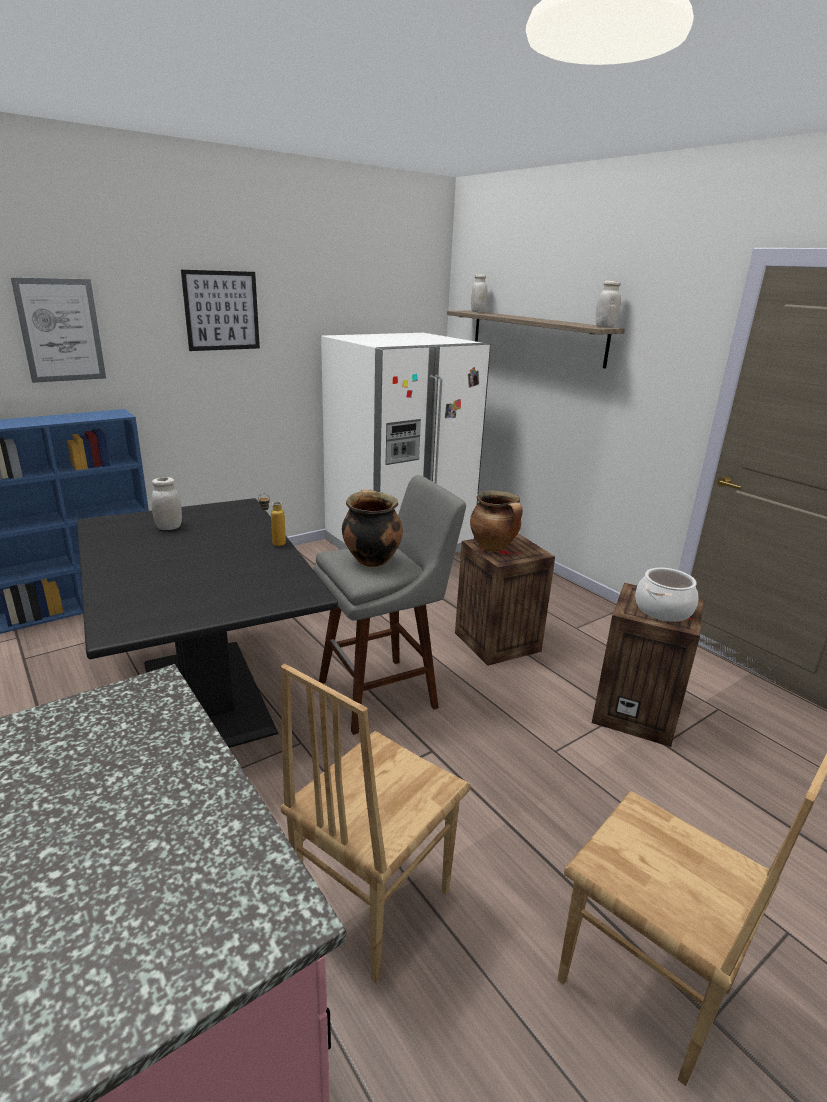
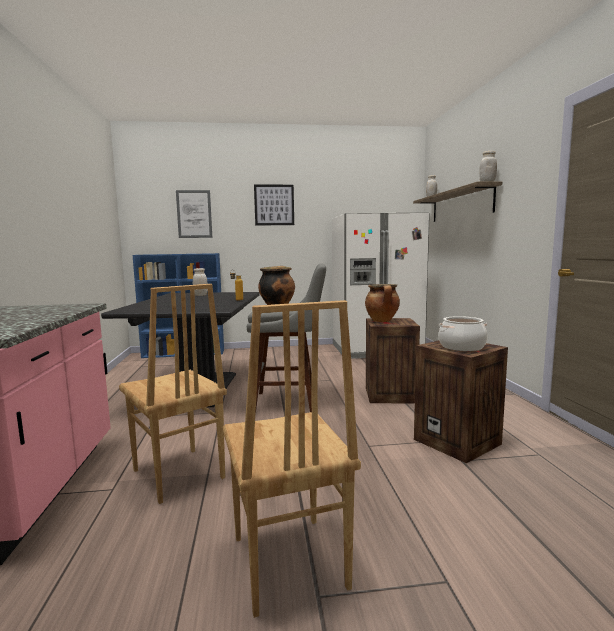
camera: 30 degrees right, 15 degrees down
brown chair [281,664,471,983] -> brown chair turned 105 degrees counterclockwise [119,284,227,504]

